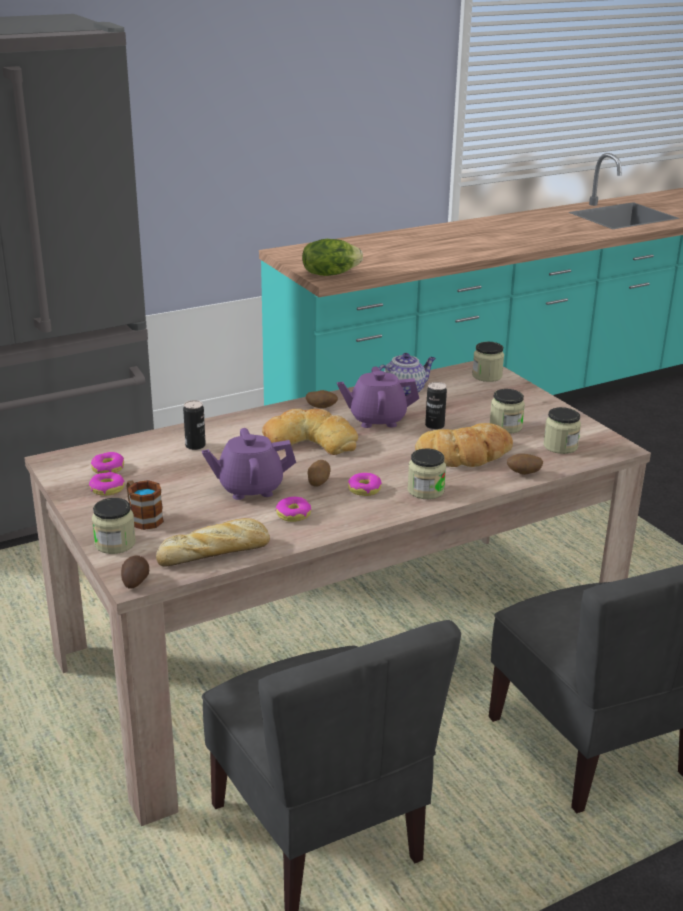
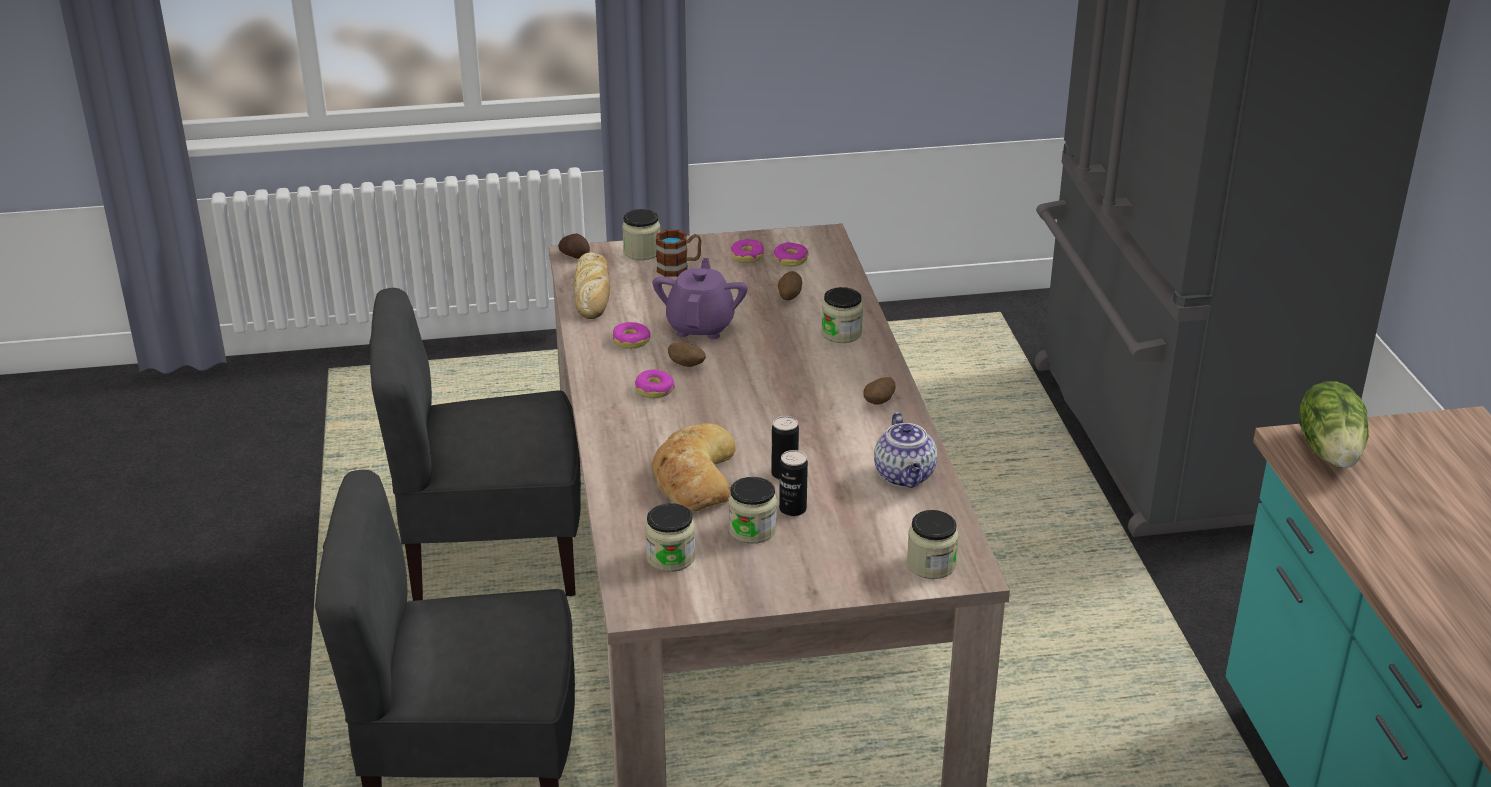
camera: 110 degrees right, 5 degrees up
can [183,400,206,450] -> can moved to [779,450,808,516]
bread [262,408,358,455] -> none
purple teapot [337,367,419,428] -> none
jar [408,448,446,499] -> jar moved to [821,287,863,343]
potato [507,454,543,475] -> potato moved to [778,271,802,300]

